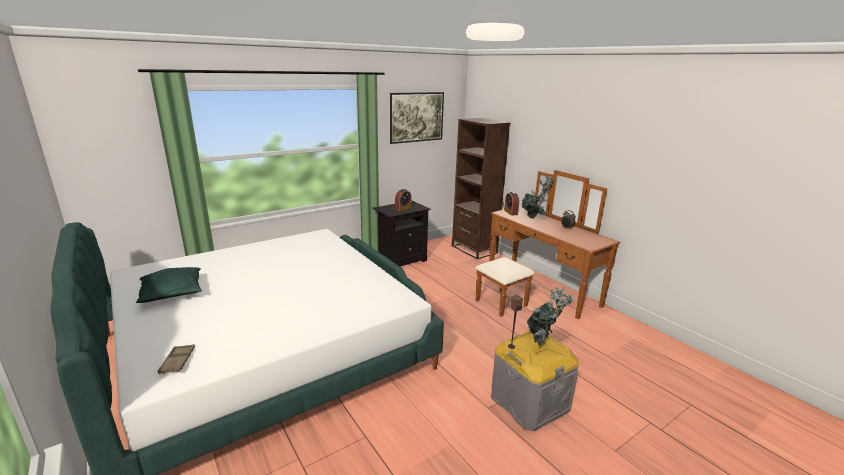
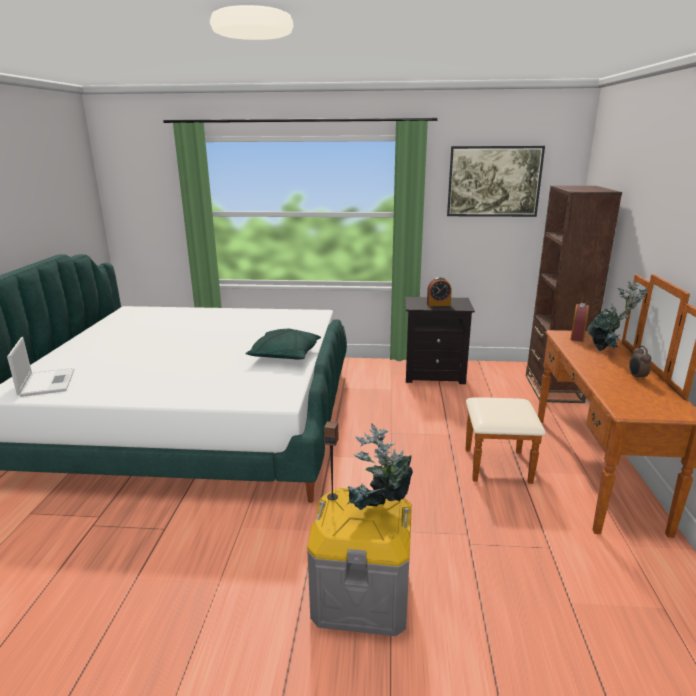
camera: 40 degrees right, 0 degrees up
green pillow [136,267,202,303] -> green pillow moved to [245,328,321,360]
brown tray [158,344,195,374] -> laptop [7,337,75,397]

